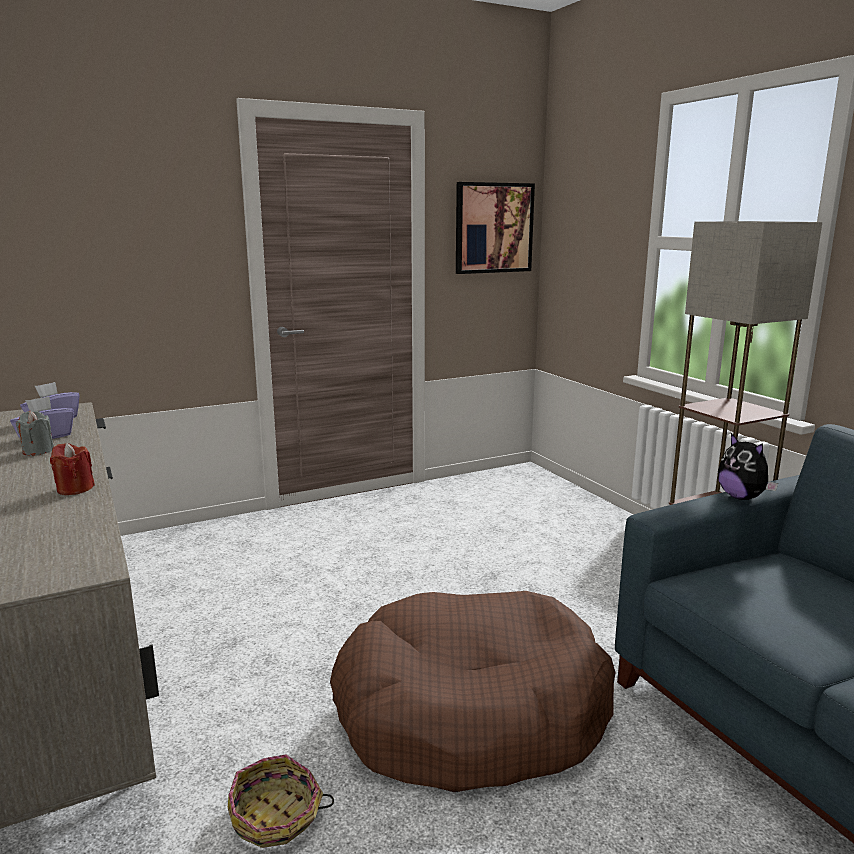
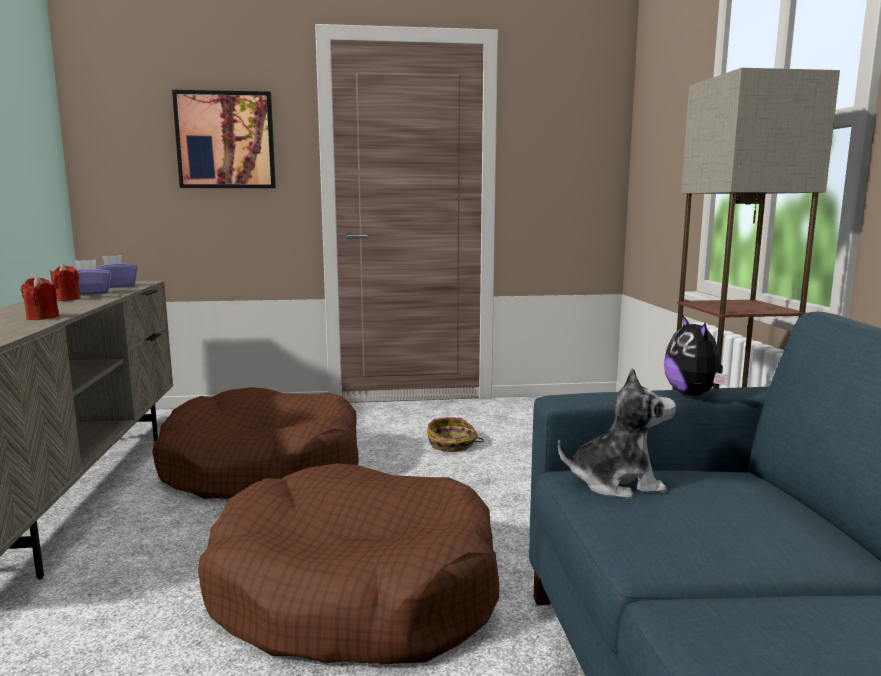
camera: 20 degrees right, 5 degrees down
grey candle [16,411,54,456] -> red candle [49,264,81,301]
basket [228,755,334,848] -> basket moved to [427,417,484,452]
picture [456,182,535,274] -> picture moved to [172,90,276,188]
none -> brown dog bed [152,387,359,499]
none -> plush toy [558,368,676,499]

